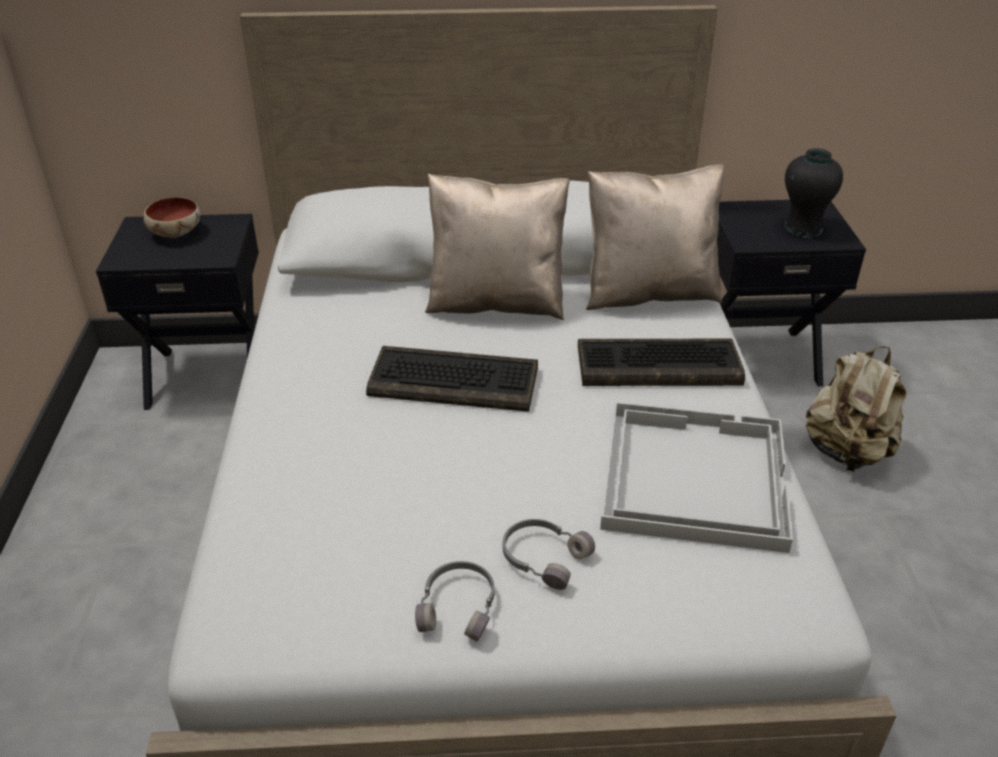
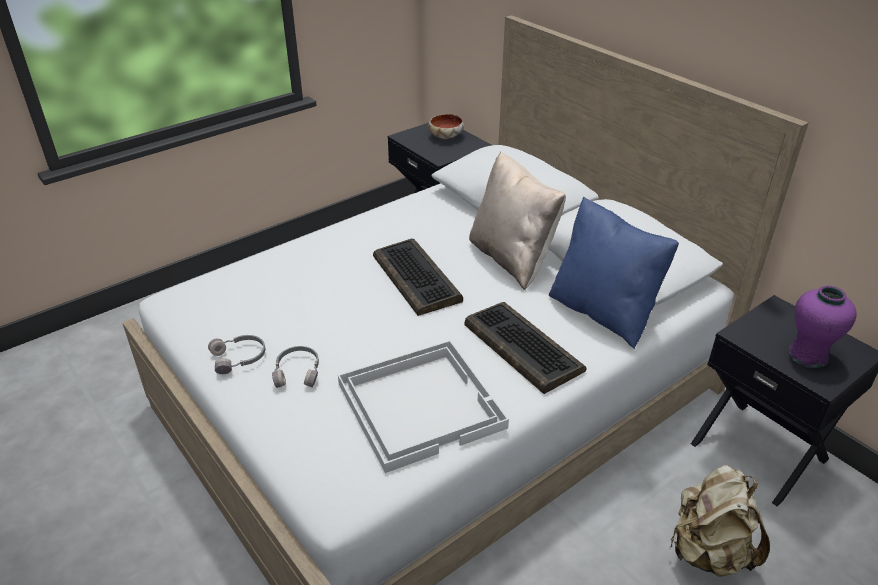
camera: 55 degrees right, 0 degrees up
beige pillow [586,164,725,310] -> blue pillow [549,197,679,349]
black vase [784,148,843,238] -> purple vase [789,286,857,368]

